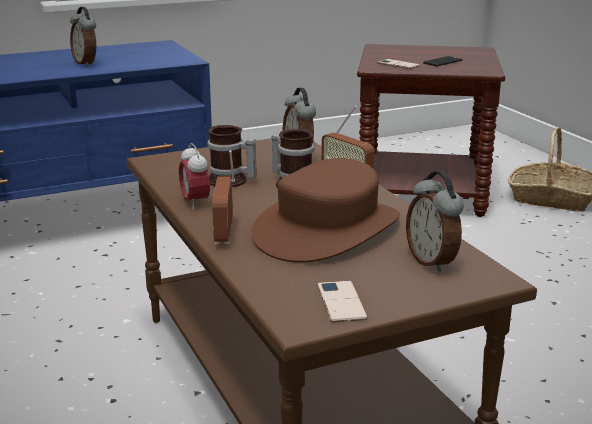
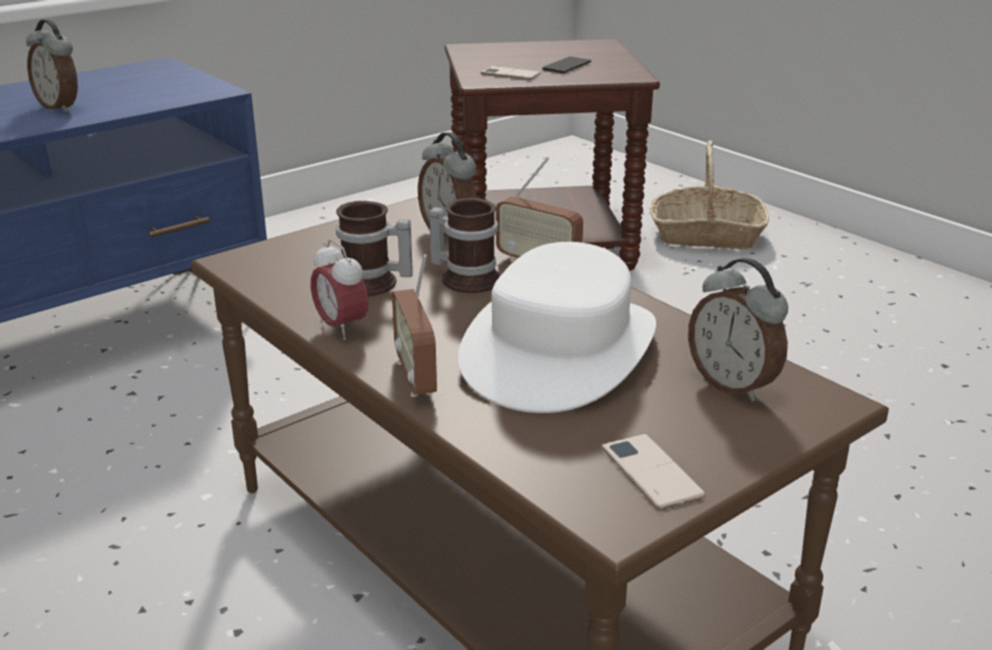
camera: 15 degrees left, 5 degrees up
brown hat [251,158,400,263] -> white hat [458,242,656,413]

